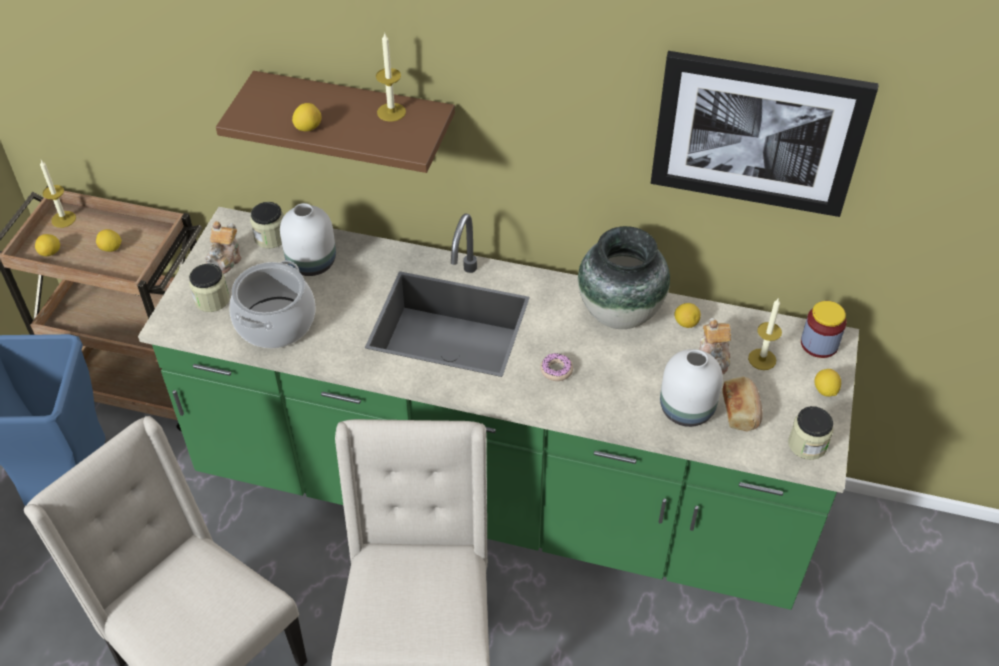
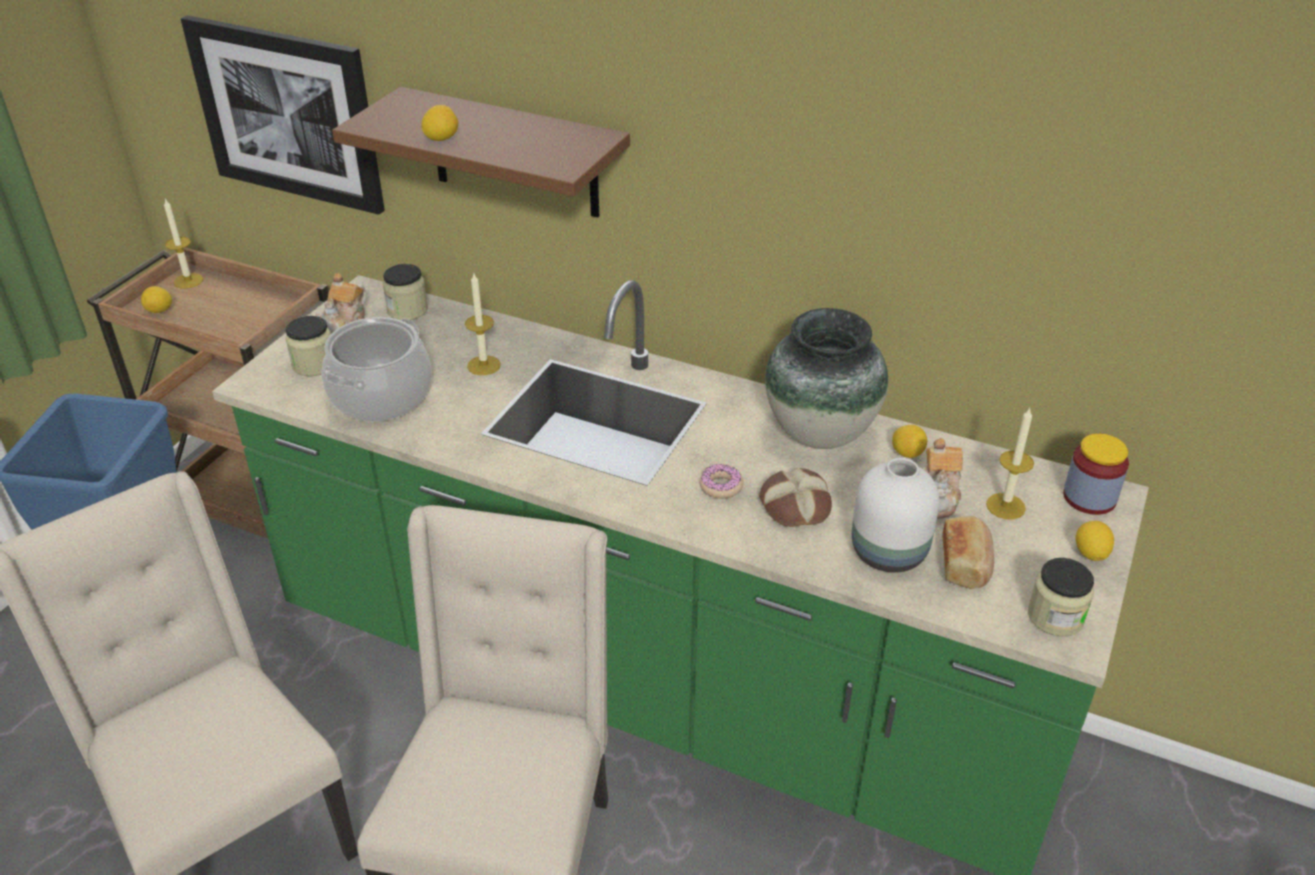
camera: 10 degrees right, 10 degrees down
lemon [96,229,122,252] -> none
white vase [280,203,336,276] -> none
candle [376,33,406,122] -> candle moved to [465,274,501,375]
picture [651,51,879,217] -> picture moved to [181,15,385,215]
none -> bread [759,468,832,527]

